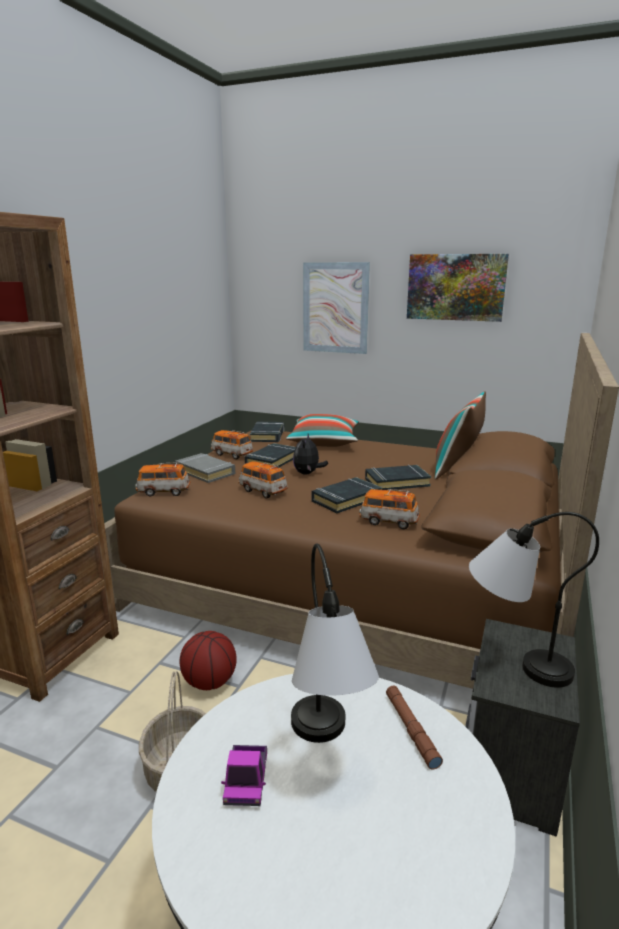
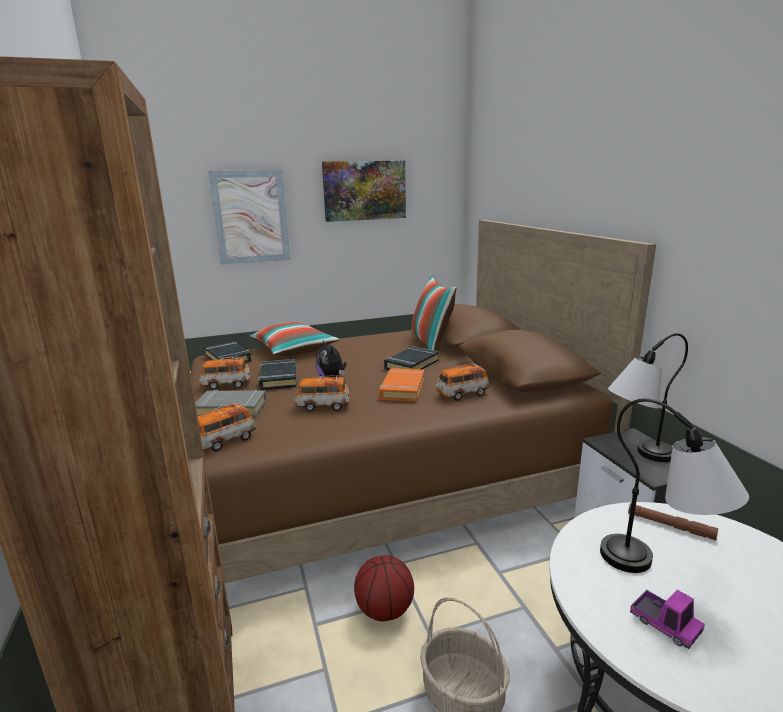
camera: 40 degrees left, 0 degrees up
black book [312,477,382,513] -> orange book [379,368,424,402]

